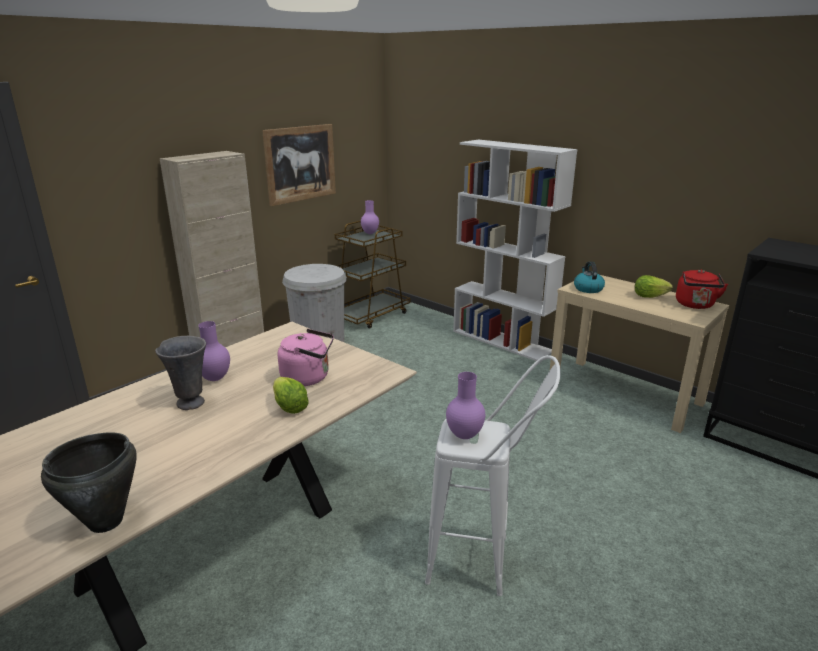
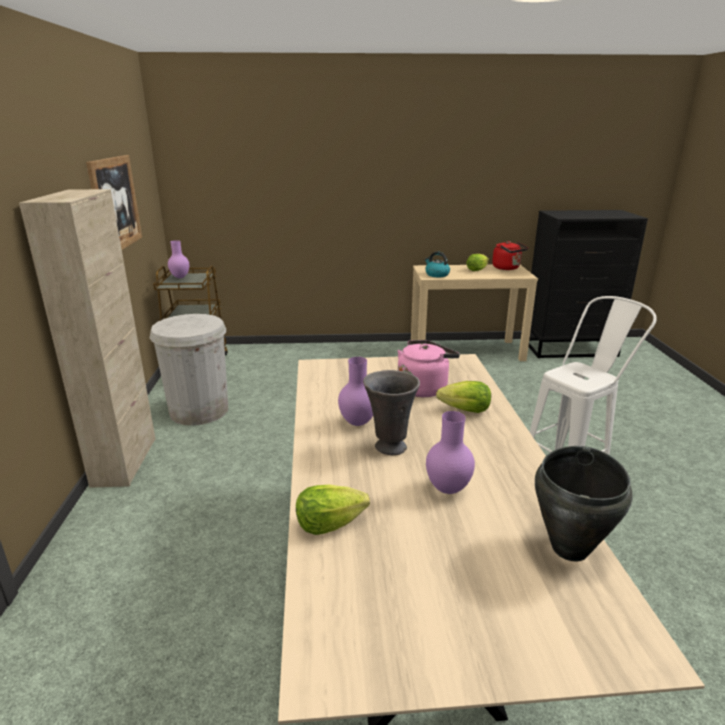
camera: 45 degrees left, 0 degrees up
purple vase [446,372,485,439] -> purple vase moved to [426,411,475,494]
white bookcase [453,140,577,361] -> none
none -> lettuce [296,485,370,535]

